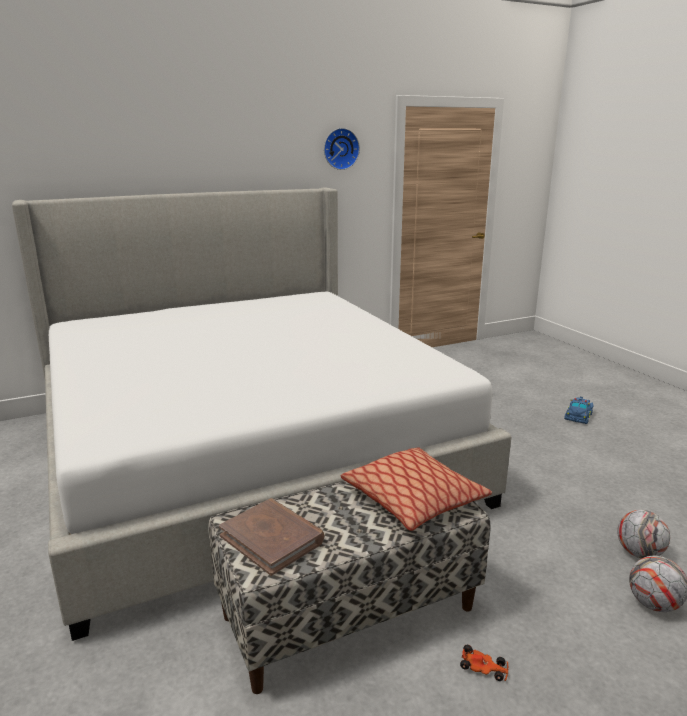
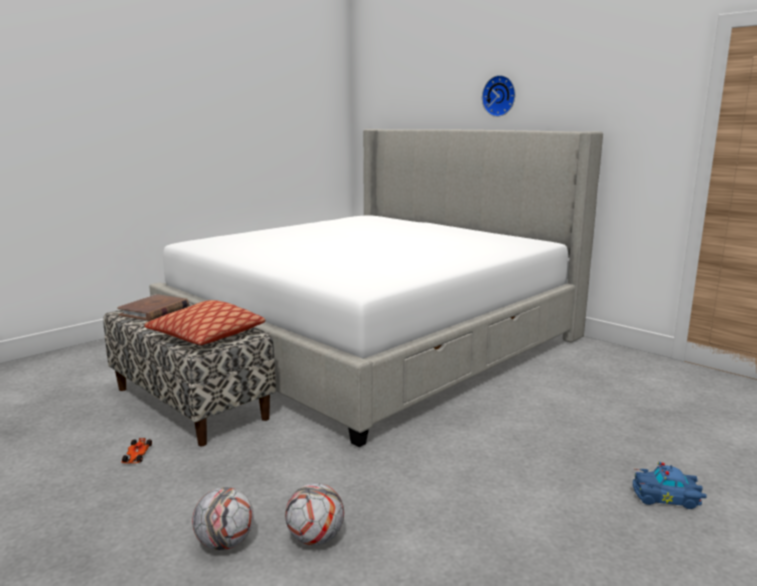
camera: 70 degrees right, 5 degrees down
wall clock [324,128,360,170] -> wall clock moved to [482,75,516,117]

